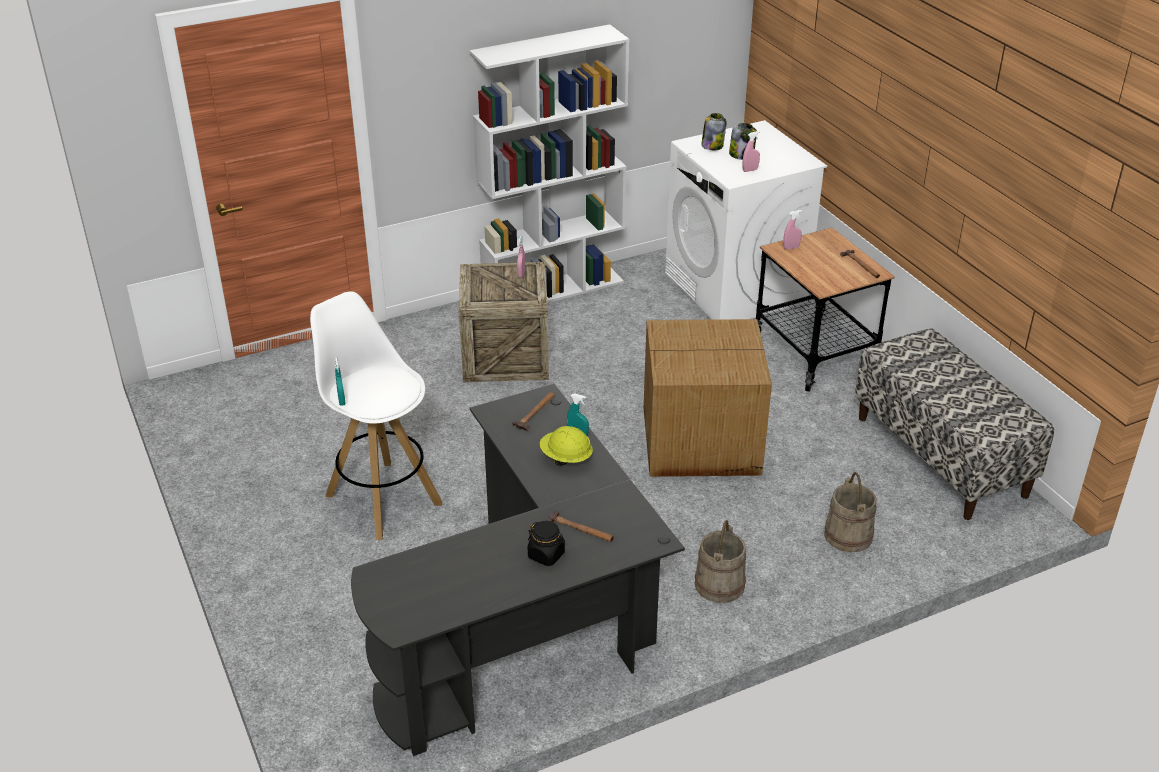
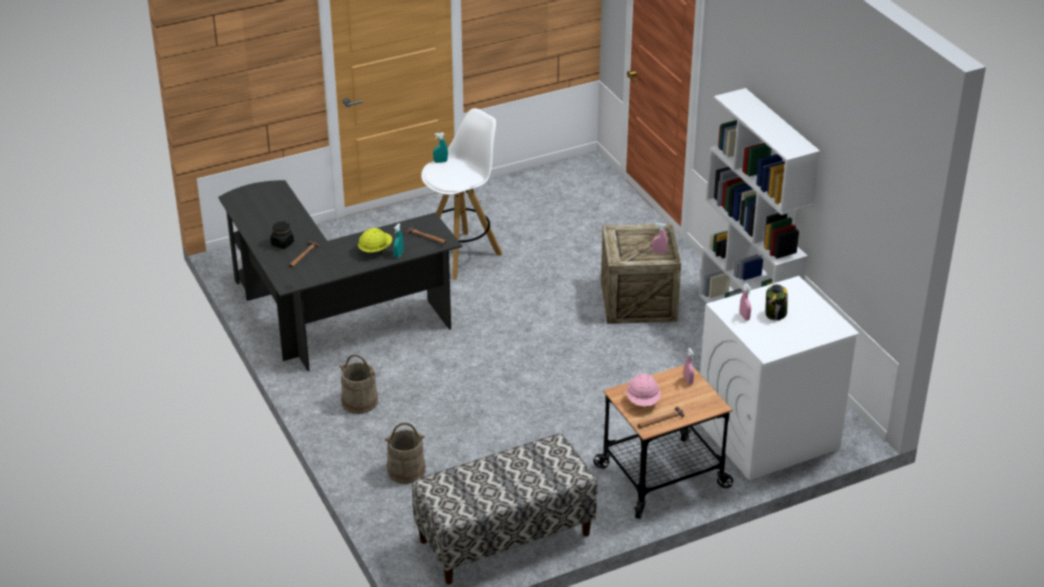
camera: 90 degrees right, 0 degrees up
cardboard box [644,319,772,477] -> none
jar [701,113,727,150] -> none
none -> pink hard hat [626,373,661,406]

